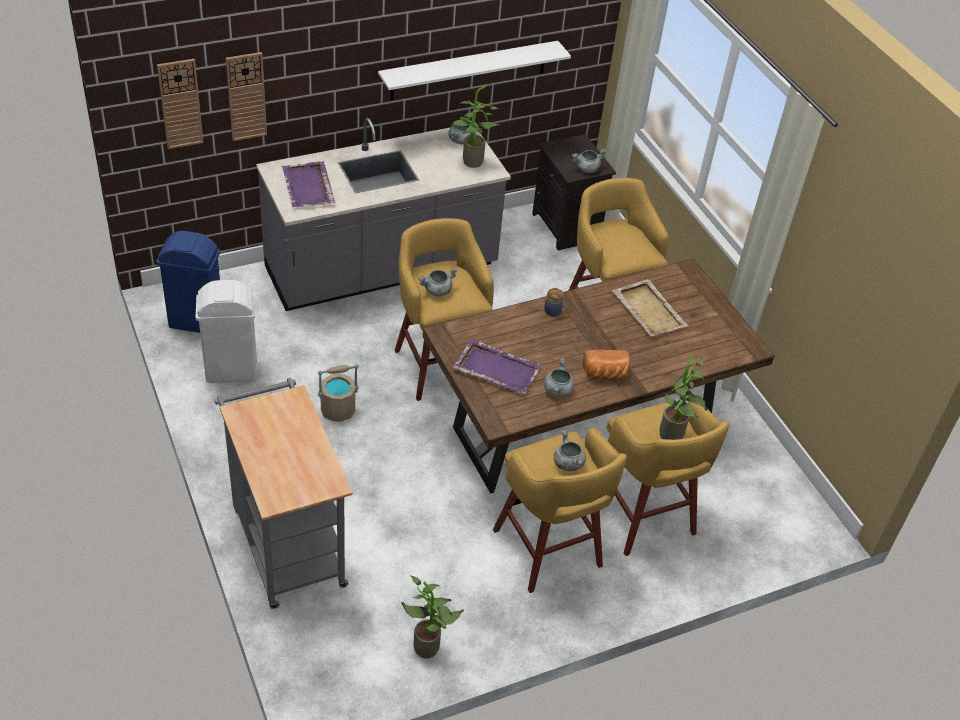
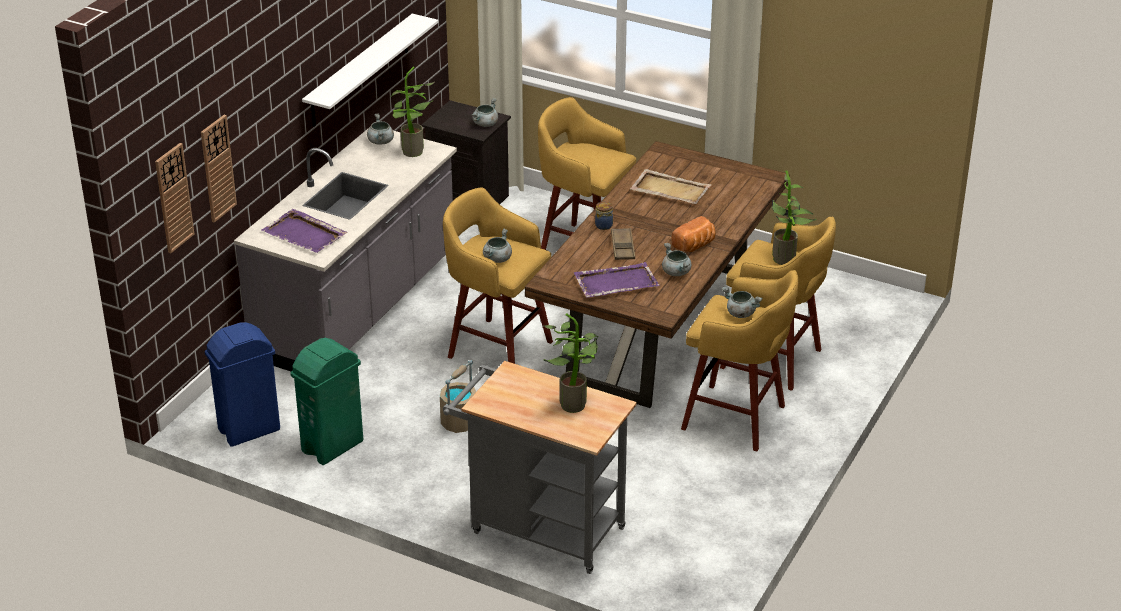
camera: 35 degrees left, 10 degrees down
white trash can [196,280,257,383] -> green trash can [290,338,363,465]
potted plant [401,575,464,659] -> potted plant moved to [542,313,598,413]
none -> brown tray [611,228,635,260]

